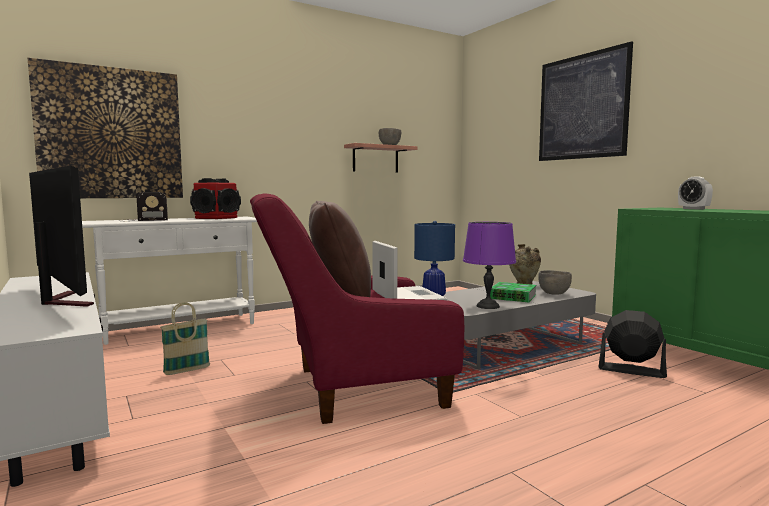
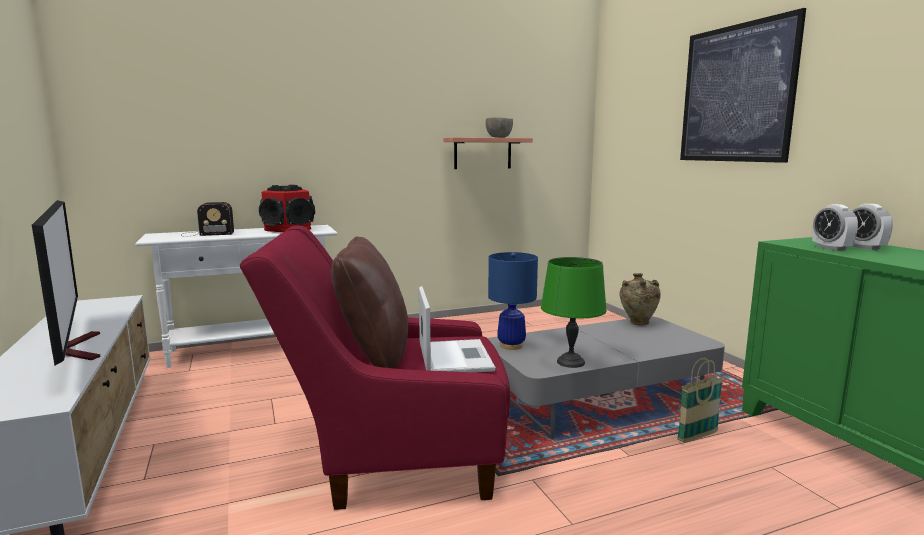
camera: 10 degrees right, 5 degrees up
picture [28,58,183,198] -> none
basket [160,302,210,375] -> basket moved to [677,358,723,443]
purple table lamp [463,222,516,309] -> green table lamp [541,257,607,368]
book [490,282,536,302] -> none
grey bowl [539,270,572,295] -> none
black fan [598,310,667,378] -> none
none -> alarm clock [812,204,858,251]

